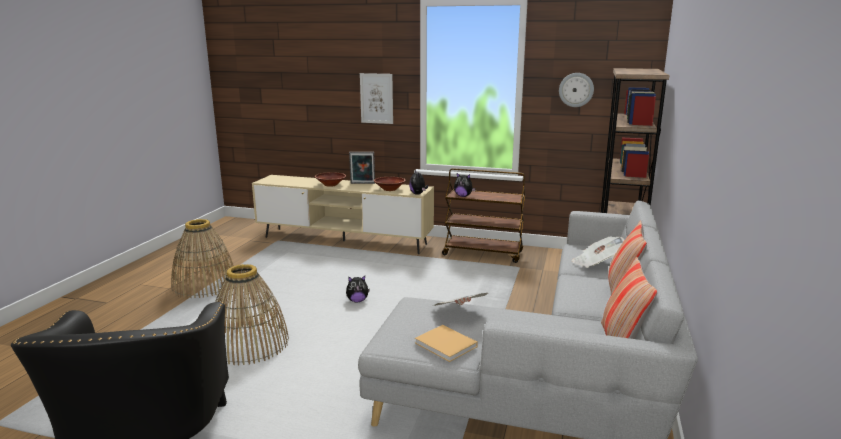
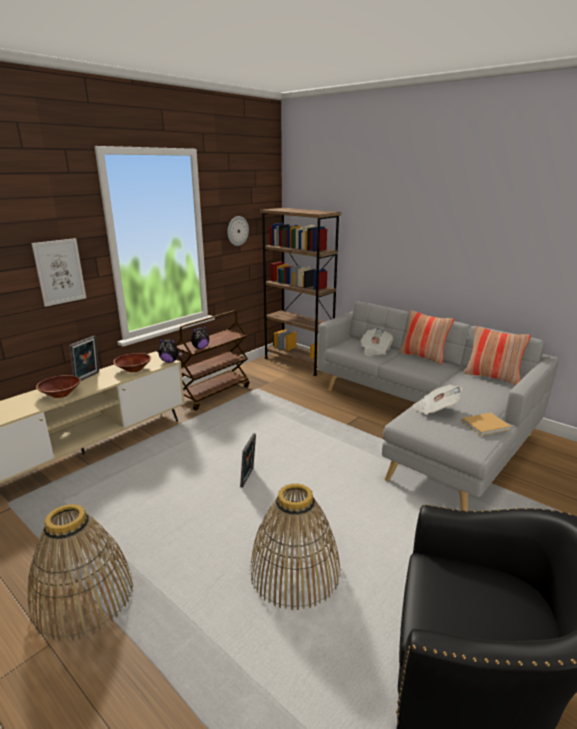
camera: 65 degrees left, 5 degrees up
plush toy [346,276,370,303] -> picture frame [240,433,256,487]

